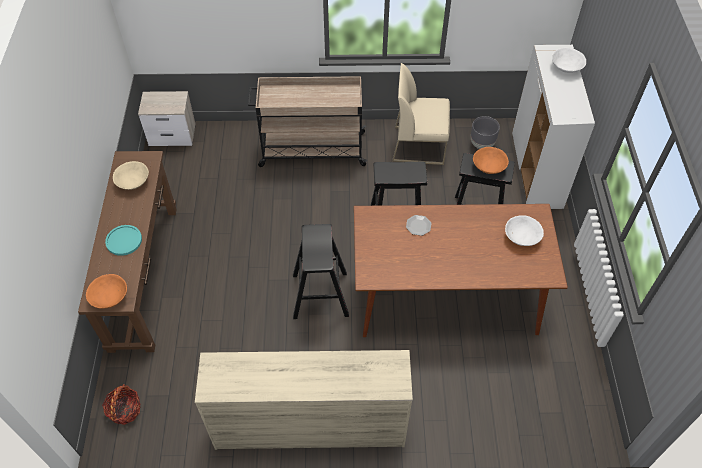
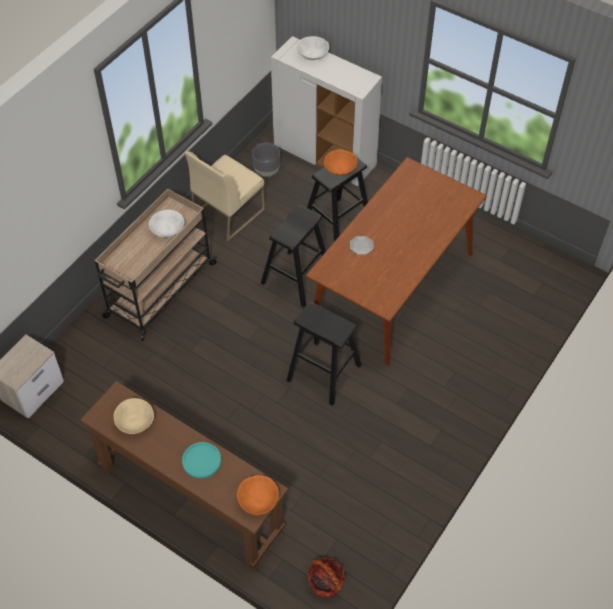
camera: 55 degrees left, 0 degrees up
beige dresser [195,350,413,450] -> none
white bowl [505,215,544,246] -> white bowl moved to [149,210,184,237]

